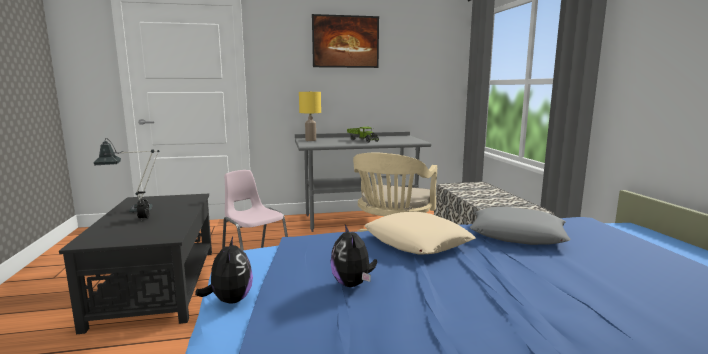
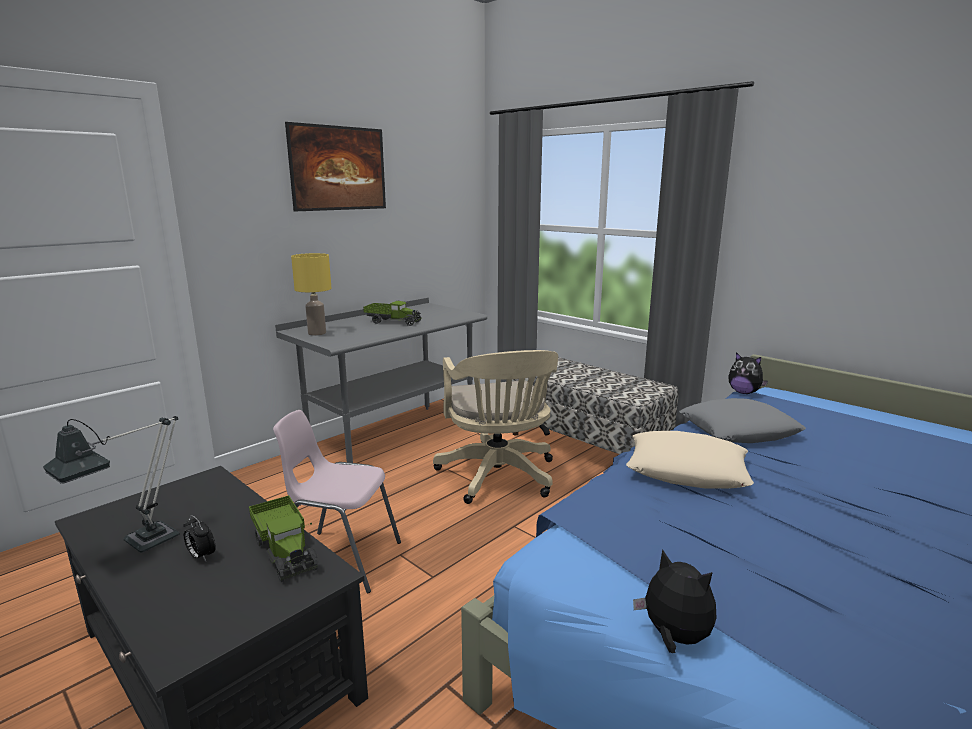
camera: 35 degrees left, 5 degrees up
plush toy [331,224,377,287] -> plush toy moved to [728,352,768,394]
none -> toy truck [249,495,318,582]

